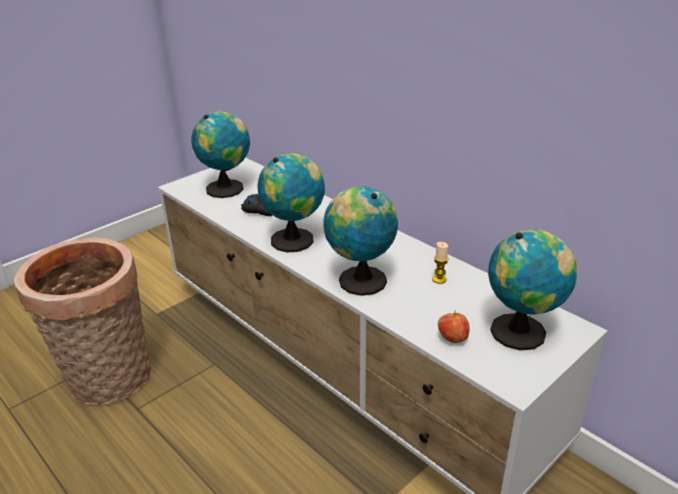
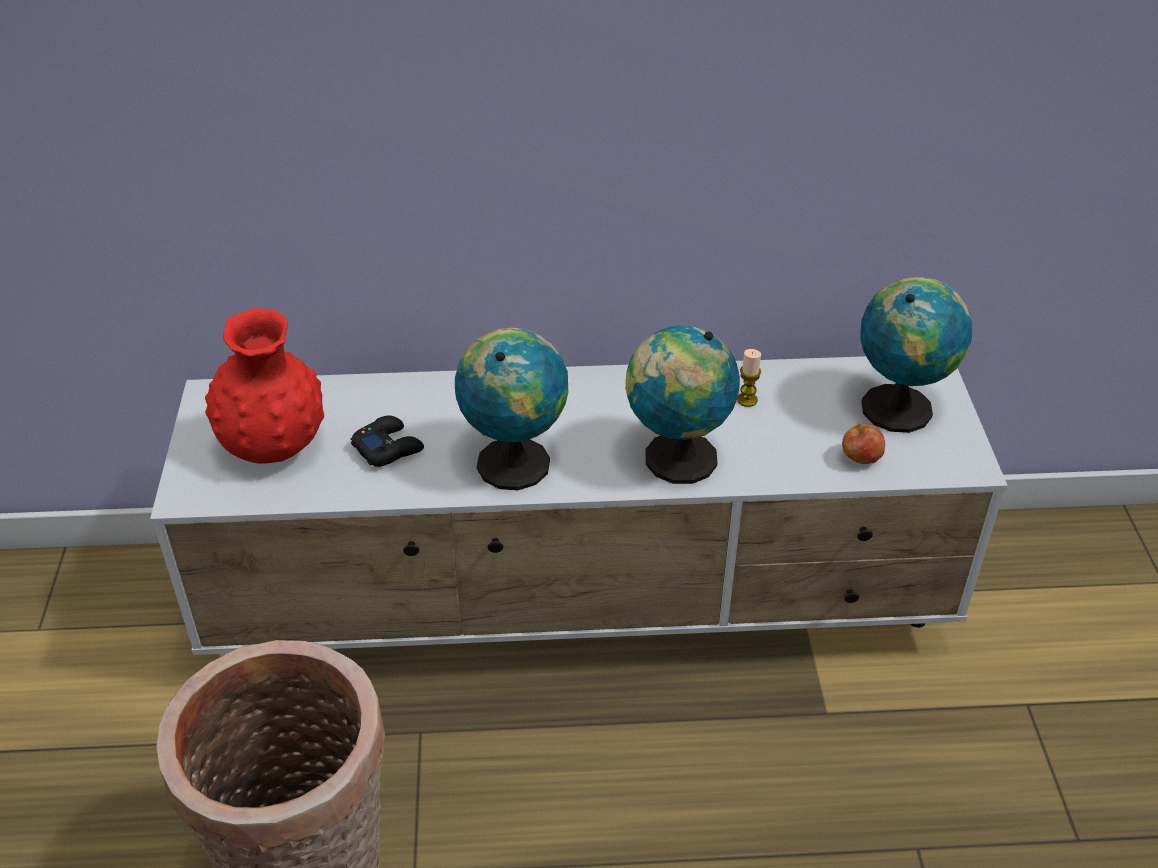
camera: 50 degrees left, 10 degrees up
globe [191,112,250,198] -> red vase [205,308,324,464]

